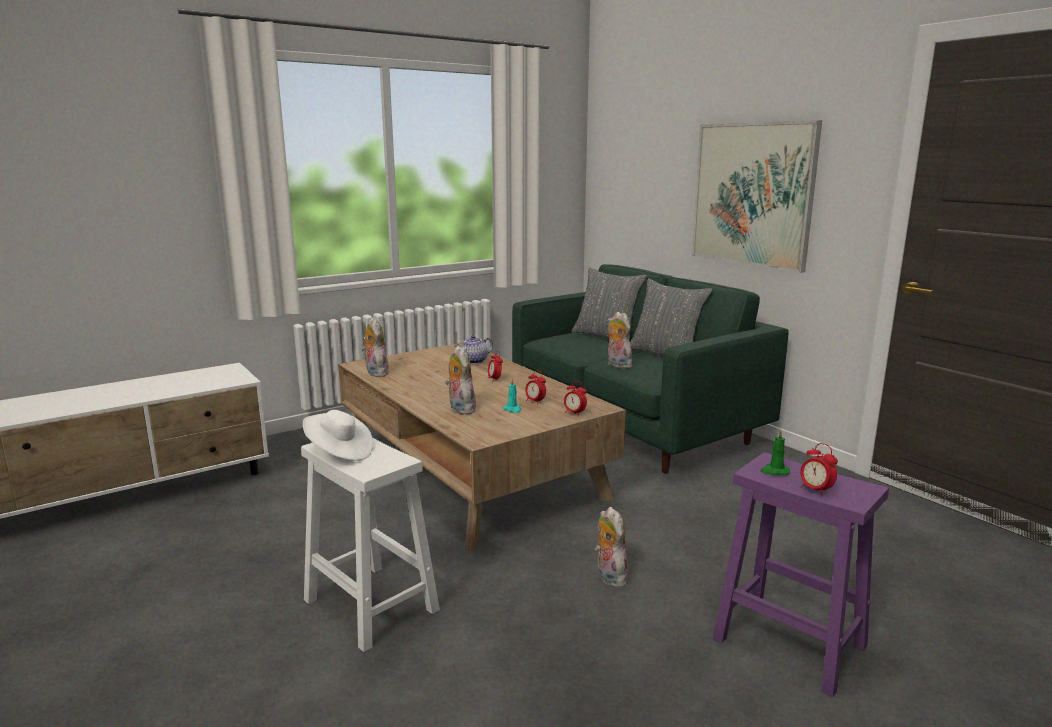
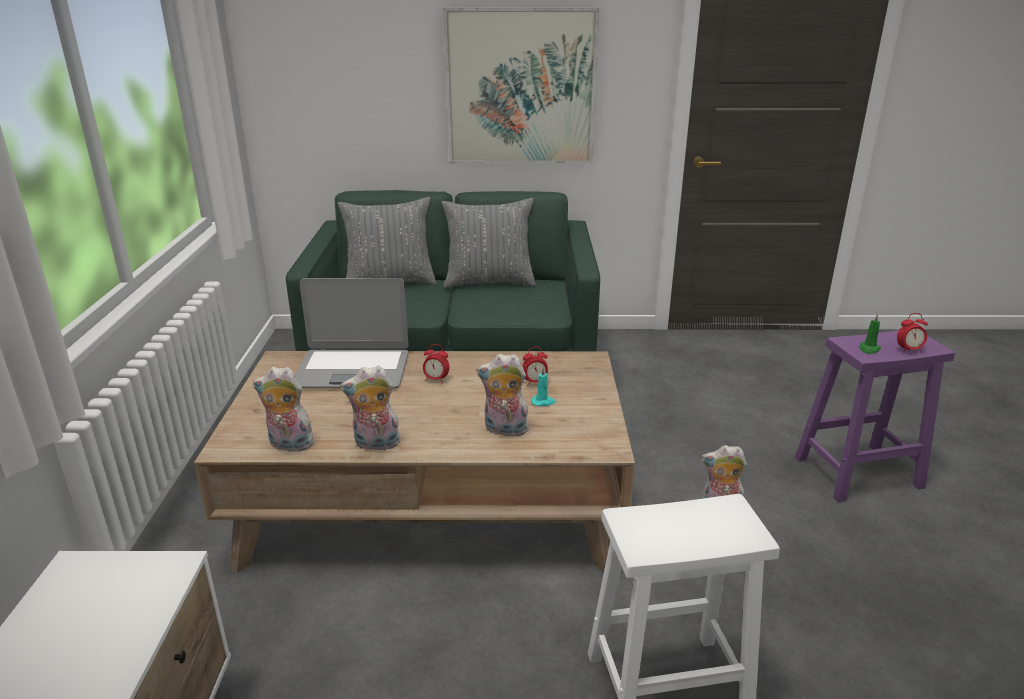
camera: 55 degrees left, 10 degrees up
white hat [303,410,373,460] -> none
teapot [454,335,493,364] -> laptop [295,278,408,388]
alarm clock [564,381,587,416] -> none
plush toy [606,312,632,369] -> plush toy moved to [340,365,404,450]

